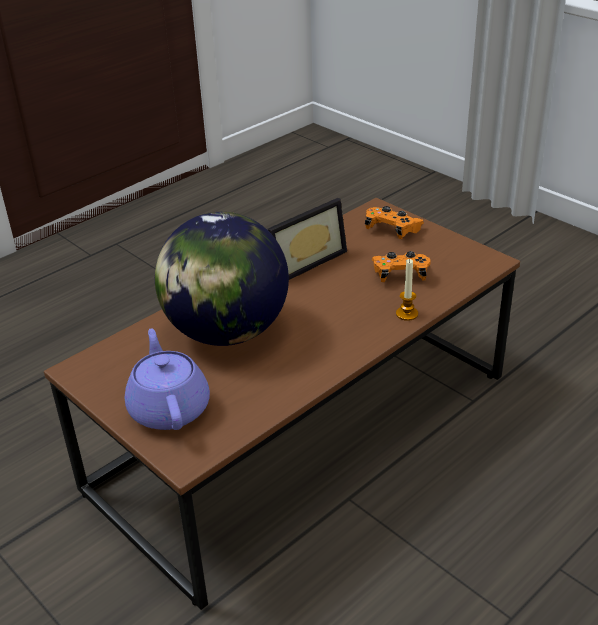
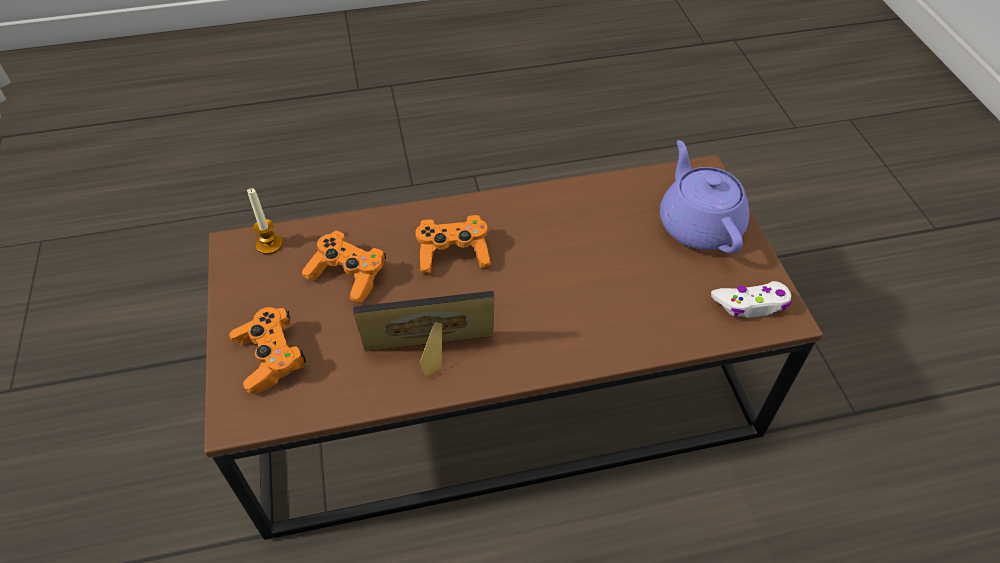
camera: 150 degrees left, 15 degrees up
purple teapot [125,328,210,430] -> purple teapot turned 150 degrees clockwise [660,140,749,253]
globe [155,212,289,346] -> none
candle [396,259,418,321] -> candle moved to [247,188,283,254]
none -> orange game controller [415,215,491,274]
none -> white game controller [711,281,792,318]

